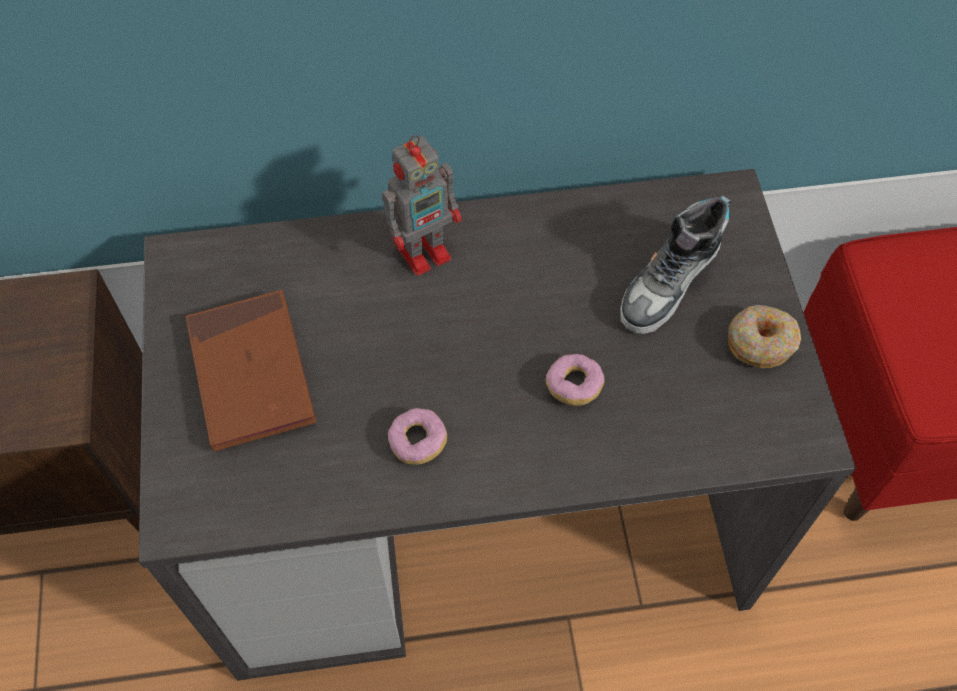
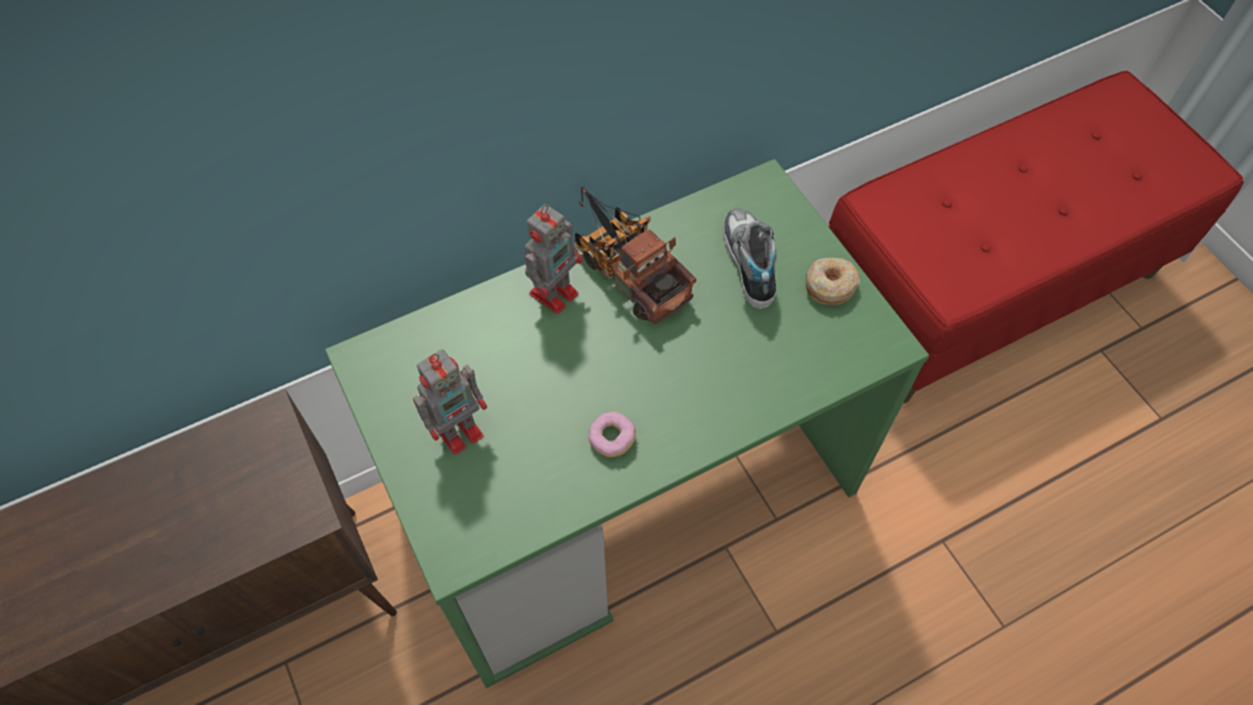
camera: 20 degrees left, 0 degrees up
grey desk [139,169,856,681] -> green desk [325,159,929,688]
brown book [186,290,316,451] -> toy robot [413,349,487,455]
donut [546,354,605,406] -> none
shoe [620,196,731,334] -> shoe turned 150 degrees clockwise [723,208,777,309]
none -> toy truck [575,187,696,325]

